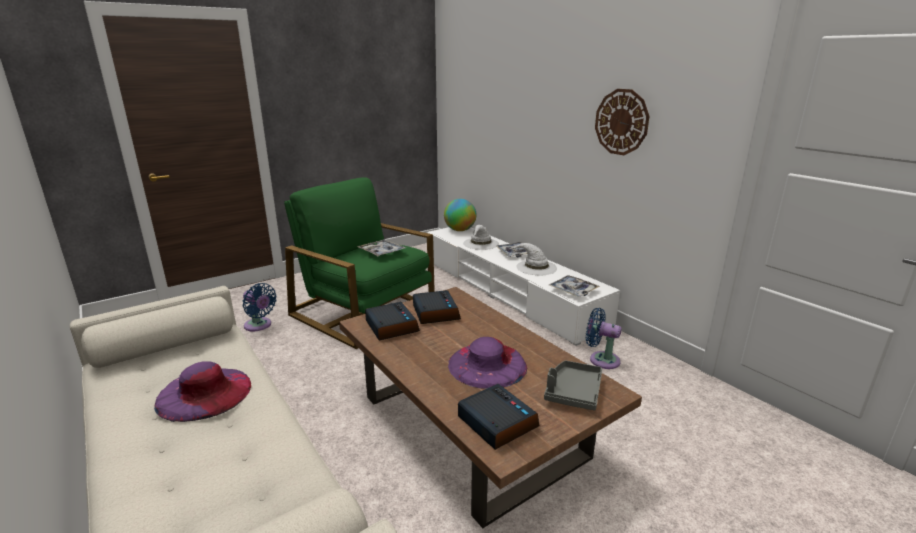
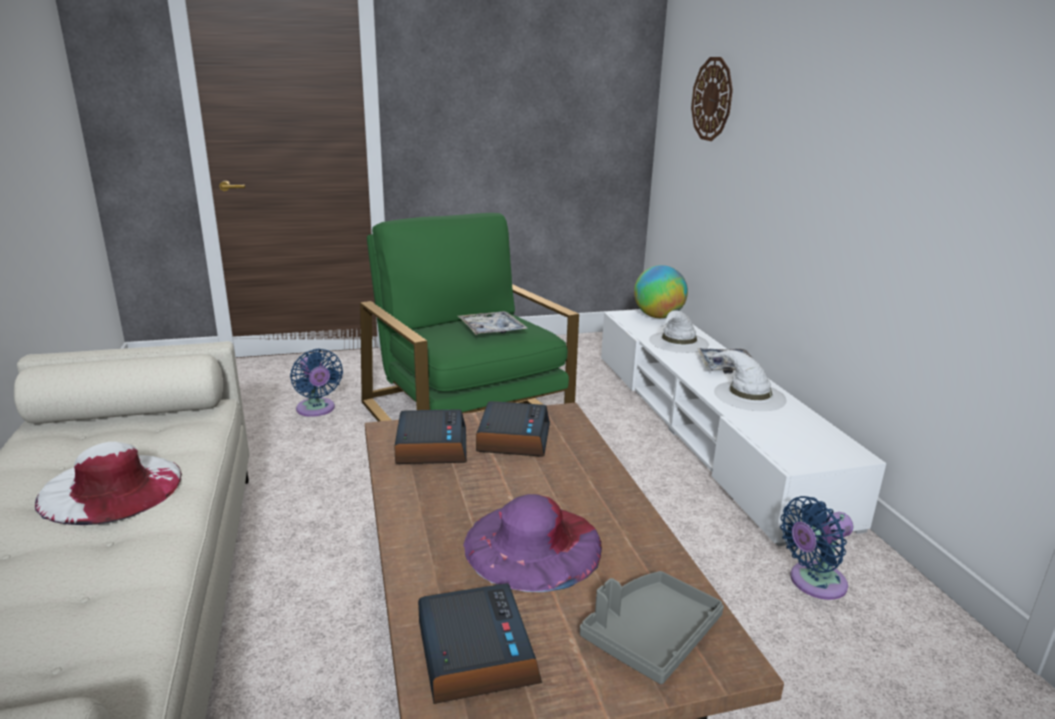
camera: 20 degrees right, 0 degrees up
purple hat [154,362,251,422] -> white hat [35,442,182,525]
tray [549,275,600,297] -> none
blue fan [586,308,622,369] -> blue fan turned 75 degrees counterclockwise [780,496,853,600]
wall clock [595,89,650,155] -> wall clock moved to [691,57,733,141]

